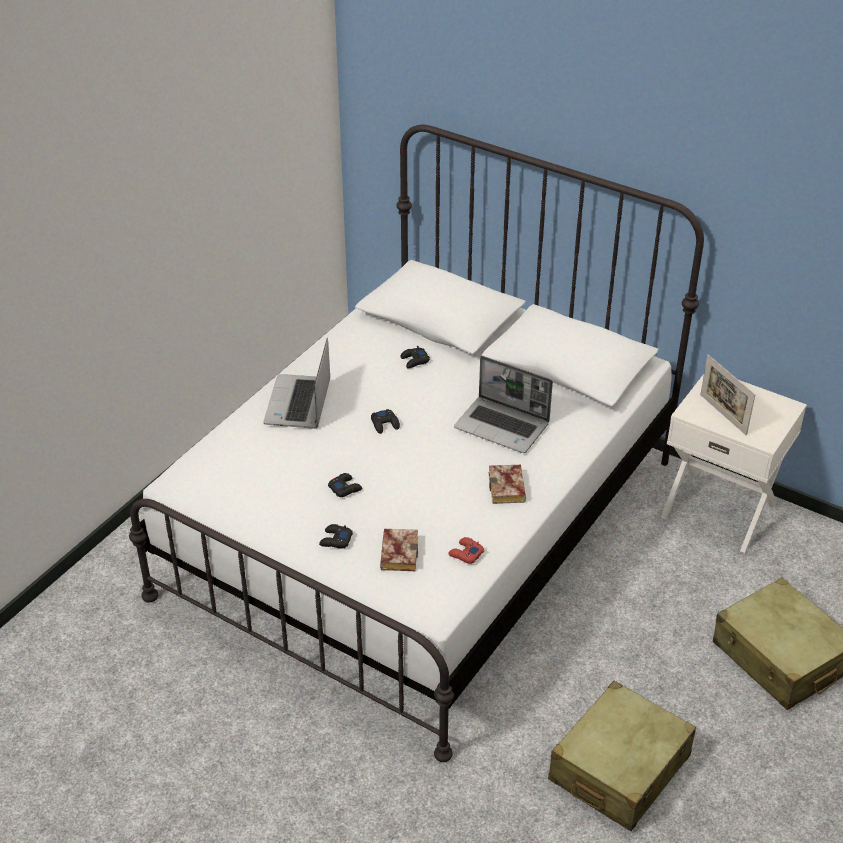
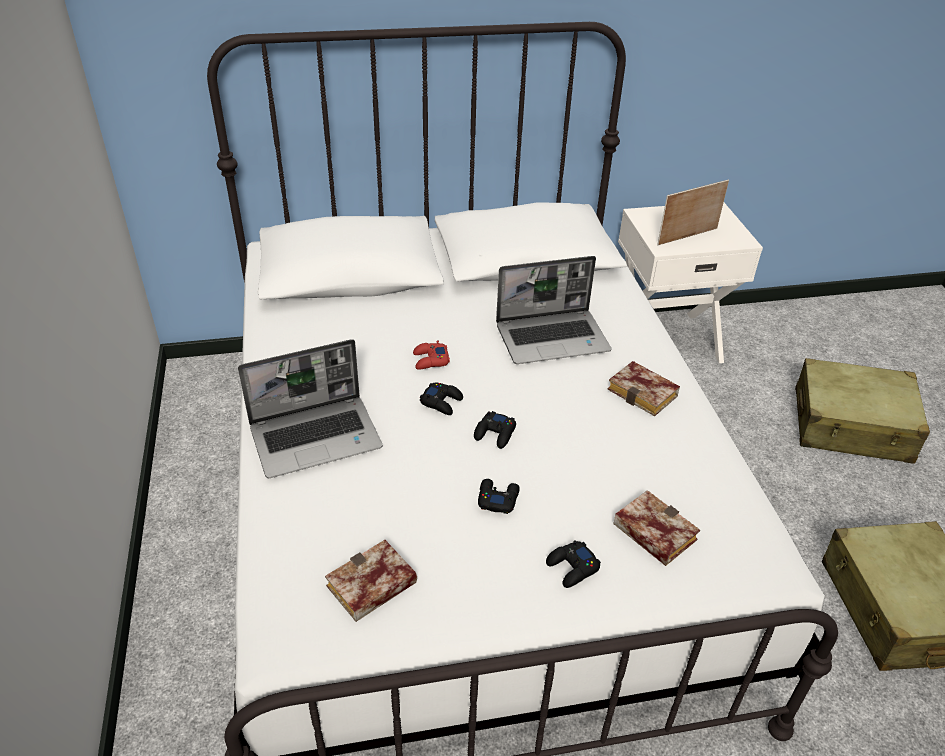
camera: 45 degrees left, 0 degrees up
laptop [263,338,330,429] -> laptop turned 75 degrees counterclockwise [238,339,382,478]
black game controller [400,346,430,368] -> black game controller moved to [474,411,516,449]
red game controller [448,537,484,564] -> red game controller moved to [413,341,450,370]
picture frame [700,355,756,435] -> picture frame turned 135 degrees clockwise [657,180,729,245]
none -> book [325,540,417,622]

